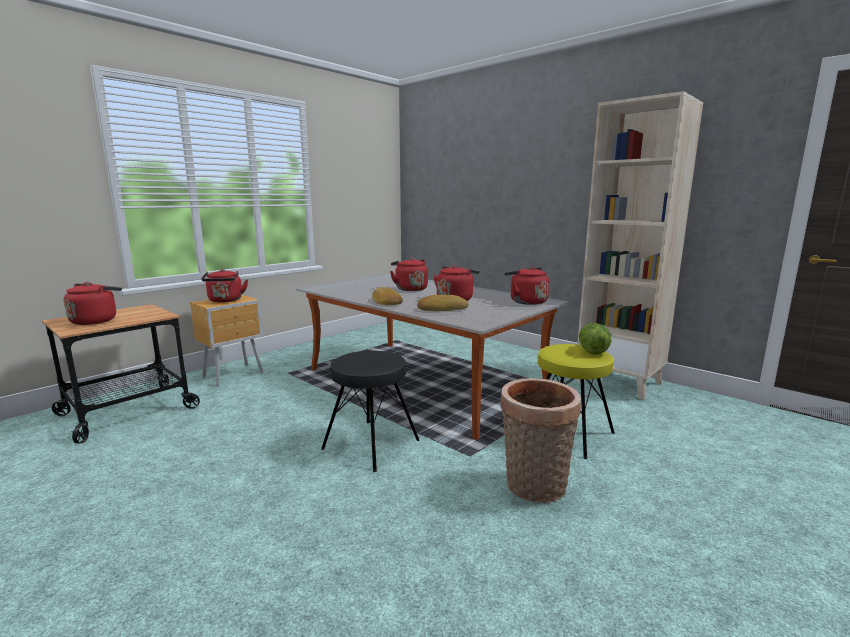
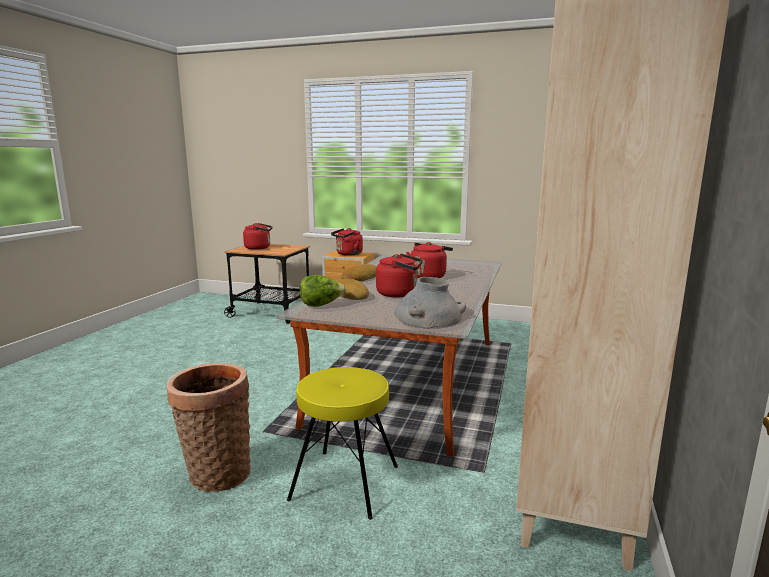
camera: 65 degrees right, 0 degrees up
black stool [321,350,420,472] -> none
red kettle [504,266,549,305] -> grey vase [394,277,466,328]
lettuce [579,323,611,355] -> lettuce moved to [300,275,347,307]

